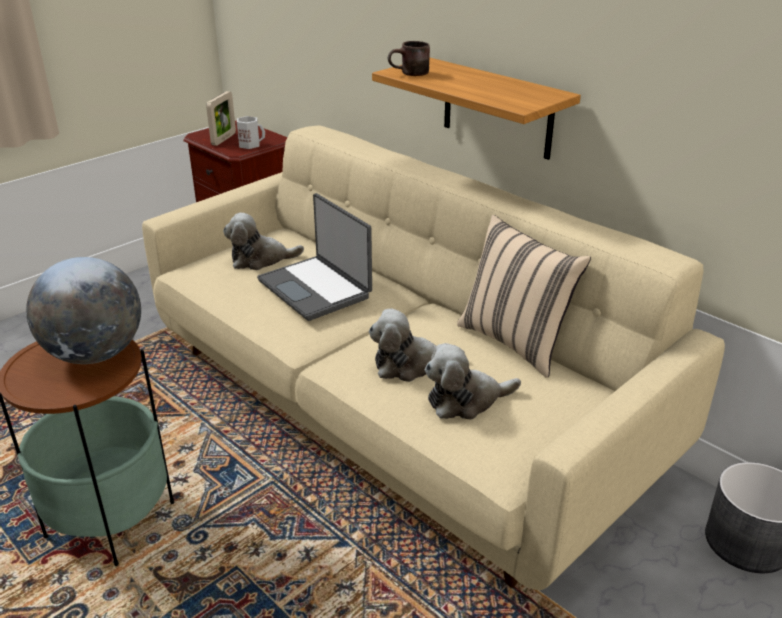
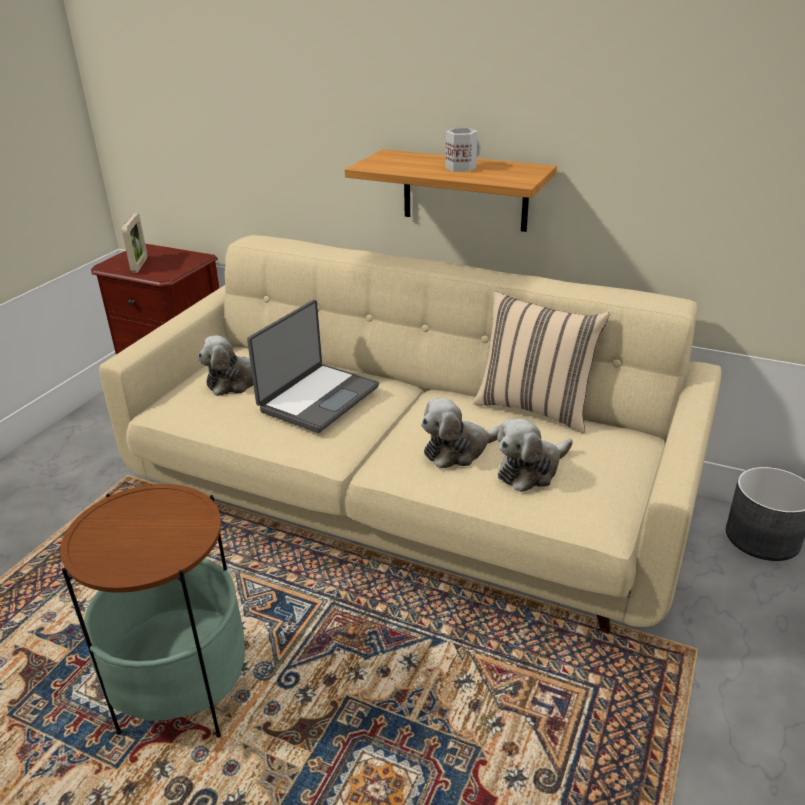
camera: 20 degrees left, 0 degrees up
globe [26,257,141,364] -> none
white mug [237,116,265,149] -> white mug moved to [446,128,481,172]
laptop [257,193,372,321] -> laptop turned 90 degrees counterclockwise [247,300,379,433]
brown mug [388,41,430,76] -> none

